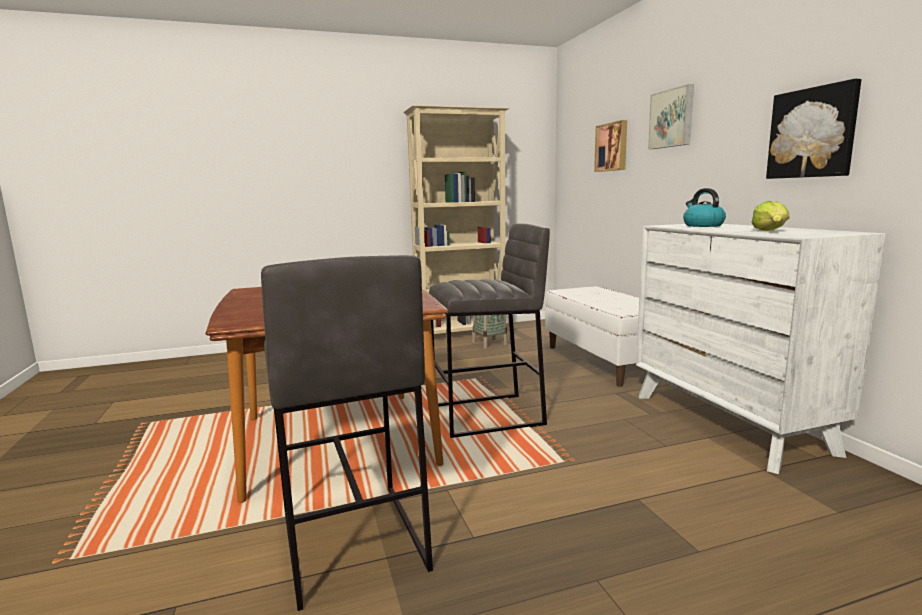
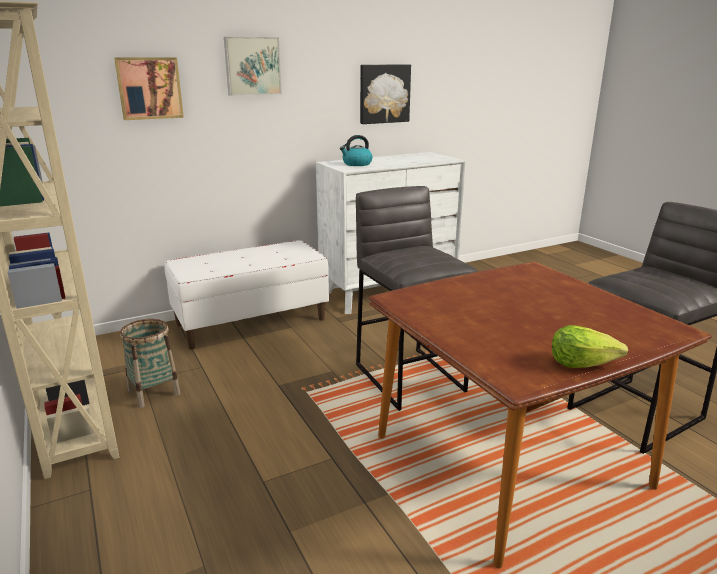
camera: 100 degrees left, 10 degrees up
lettuce [751,201,790,231] -> lettuce moved to [552,325,628,368]

